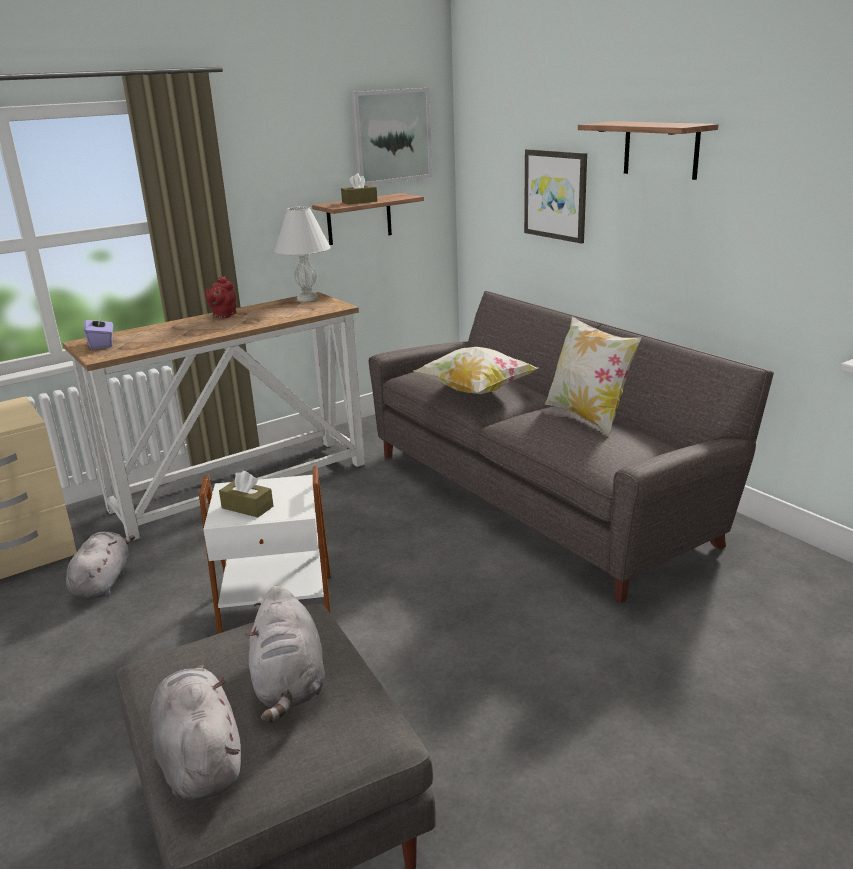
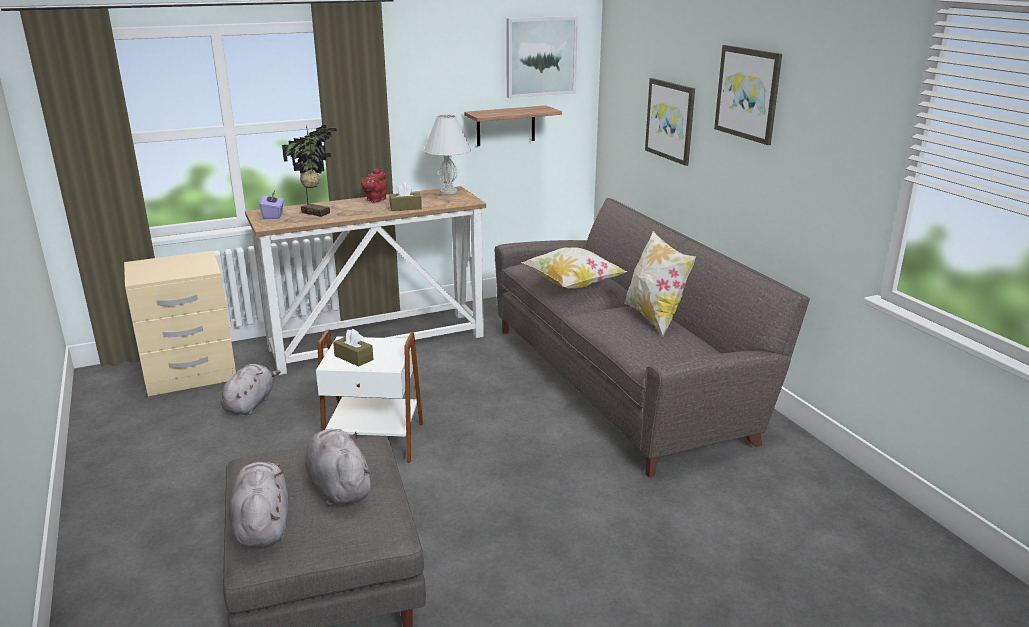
camera: 10 degrees right, 0 degrees up
grey plush toy [245,586,325,723] -> grey plush toy turned 150 degrees clockwise [305,429,373,506]
brown tissue box [341,173,377,205] -> brown tissue box moved to [389,183,422,211]
shelf [578,121,718,180] -> picture [714,45,782,145]
none -> potted plant [282,125,337,217]

